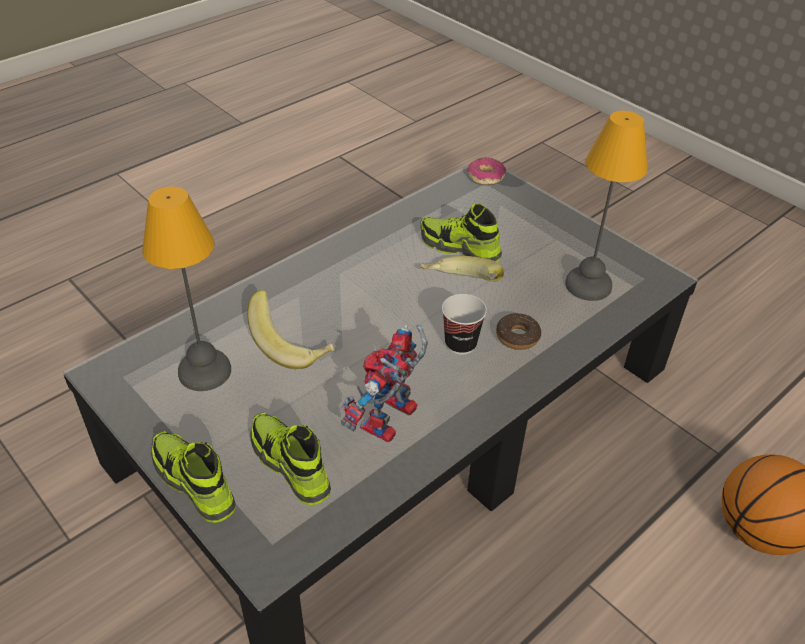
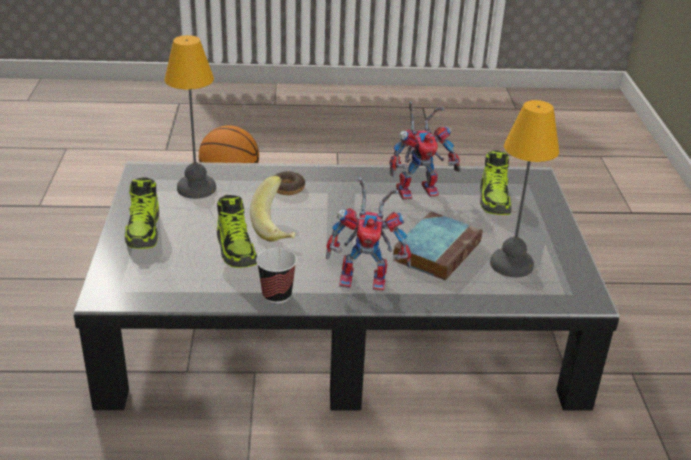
camera: 140 degrees left, 10 degrees down
shoe [151,431,236,523] -> shoe moved to [125,177,159,249]
banana [248,290,335,369] -> book [393,211,482,280]
cup [442,294,487,355] -> cup moved to [256,248,297,304]
donut [467,157,506,185] -> none
none -> toy robot [326,177,411,291]

